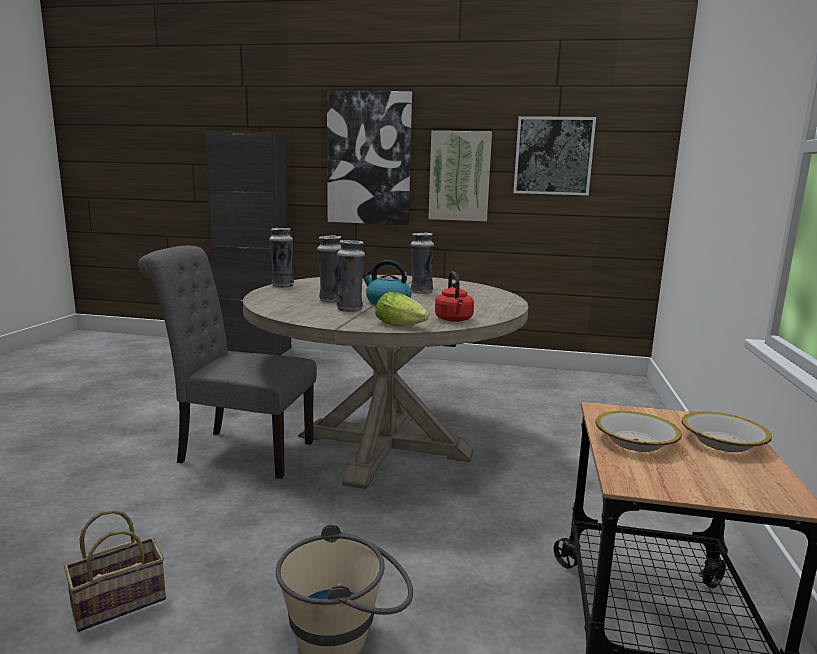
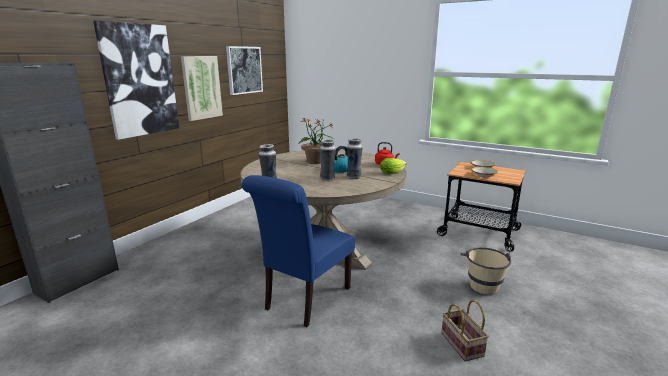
camera: 70 degrees left, 5 degrees up
grey chair [138,246,317,479] -> blue chair [242,175,355,327]
vase [410,233,434,294] -> potted plant [298,118,335,164]

